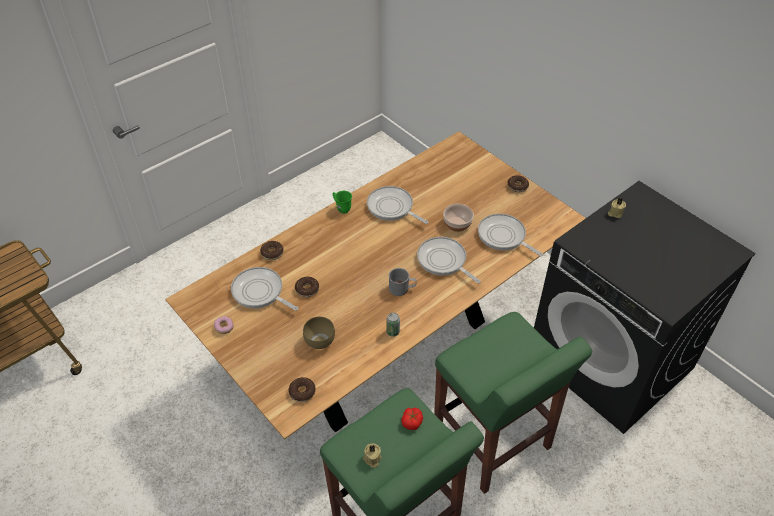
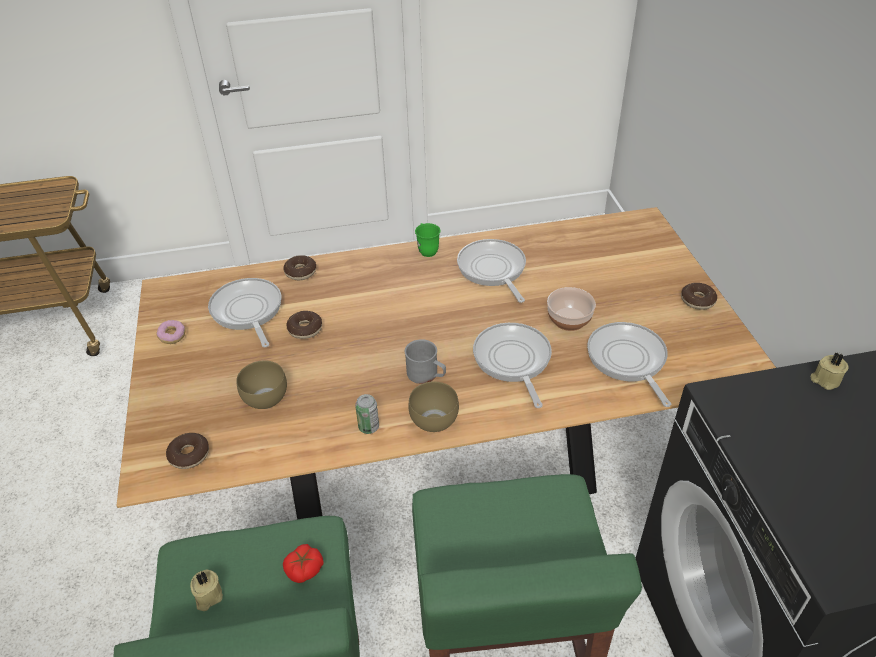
camera: 30 degrees right, 5 degrees down
none -> brown bowl [409,381,459,432]

